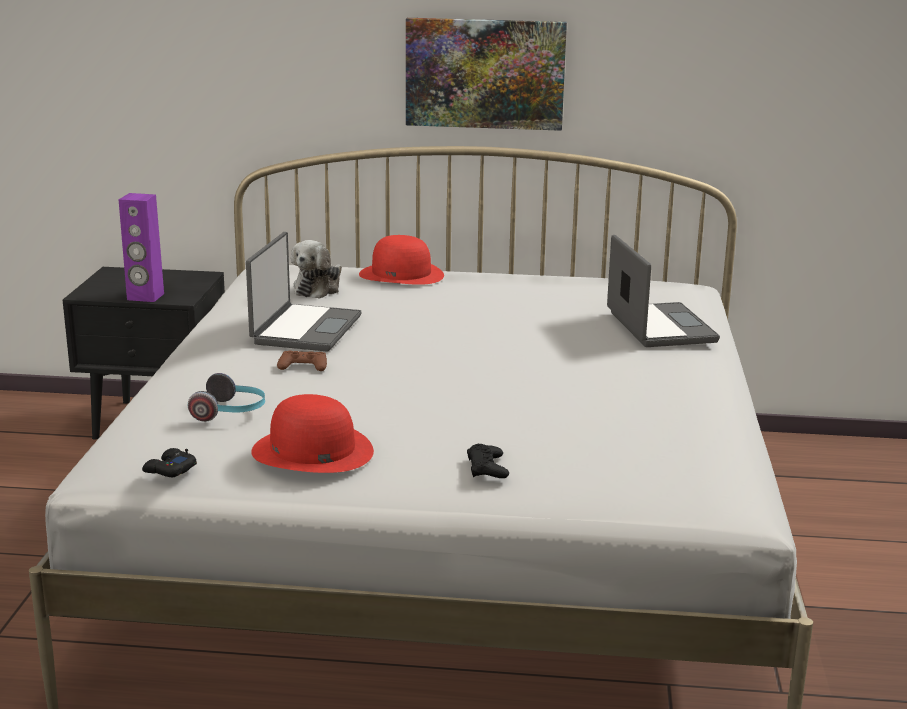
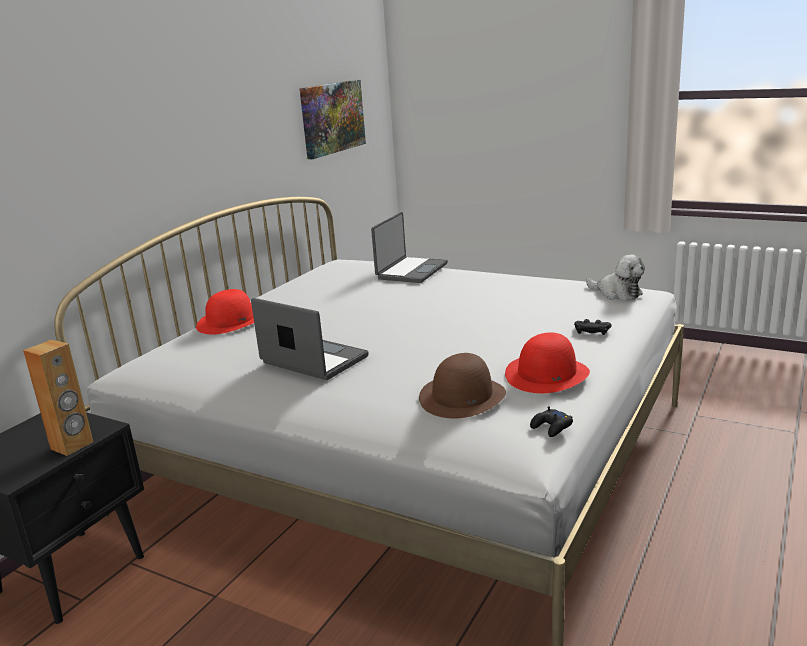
camera: 65 degrees left, 0 degrees up
purple speaker [118,193,164,302] -> brown speaker [23,340,93,456]
headphones [188,373,265,422] -> brown hat [419,353,506,419]
brown game controller [277,350,327,371] -> none
plush toy [291,240,342,299] -> plush toy moved to [586,254,645,300]
picture [406,18,567,131] -> picture moved to [300,79,366,159]
laptop [607,235,720,347] -> laptop turned 105 degrees clockwise [371,212,448,283]

